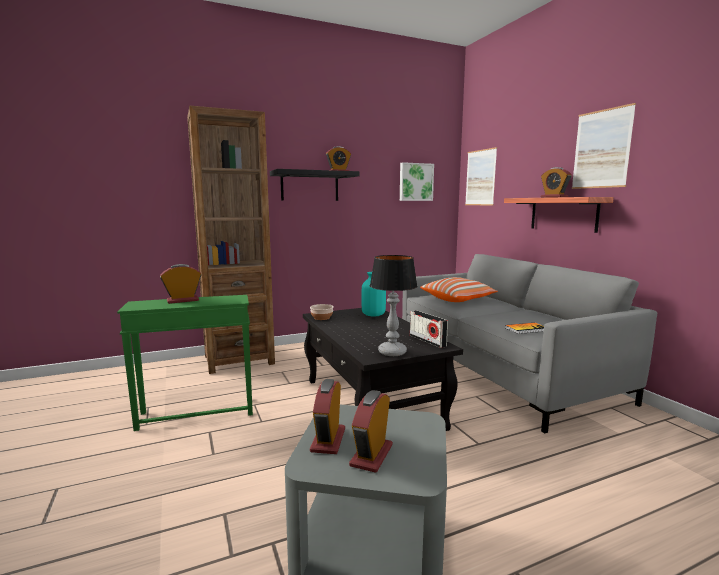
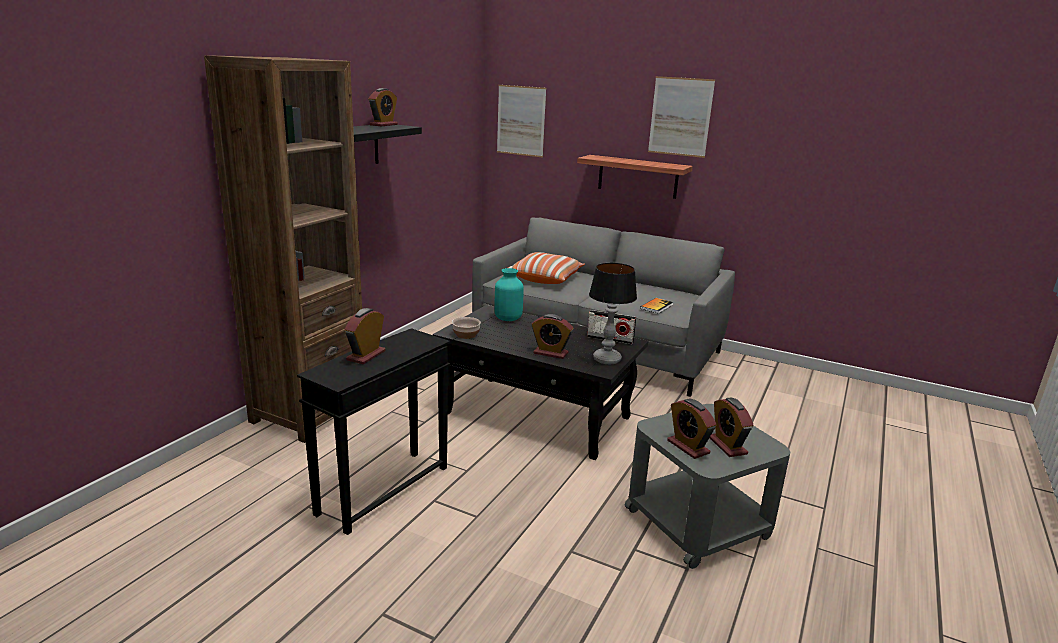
camera: 40 degrees left, 10 degrees up
green side table [117,295,253,431] -> black side table [297,328,450,535]
picture [400,162,434,201] -> none
alarm clock [541,167,572,198] -> alarm clock moved to [532,314,573,359]

